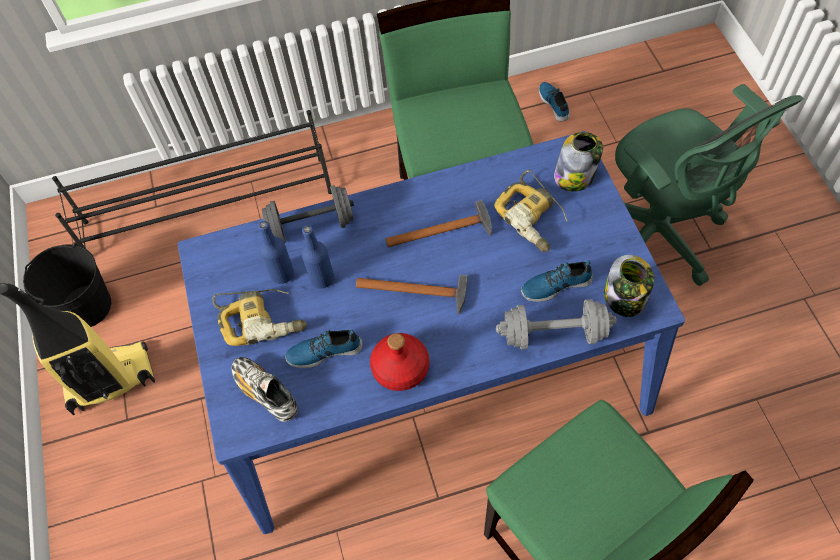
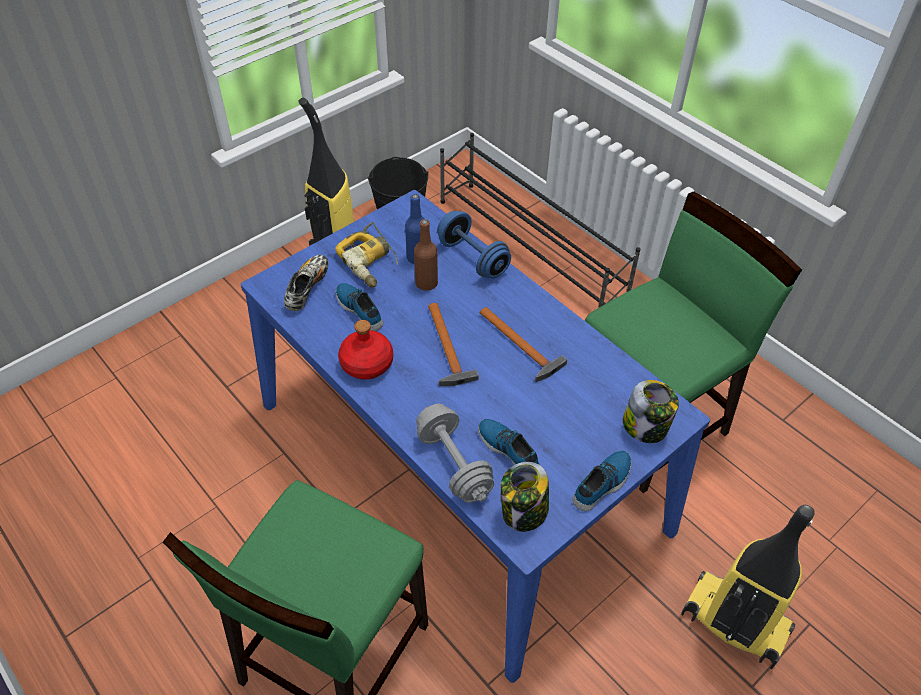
camera: 60 degrees right, 10 degrees down
grey dumbbell [262,185,354,243] -> blue dumbbell [437,211,511,279]
blue bottle [302,225,334,289] -> brown bottle [414,219,438,291]
power drill [494,170,568,252] -> none
shoe [539,82,570,121] -> shoe moved to [572,451,631,512]
green office chair [615,84,804,286] -> vacuum cleaner [681,505,815,669]

